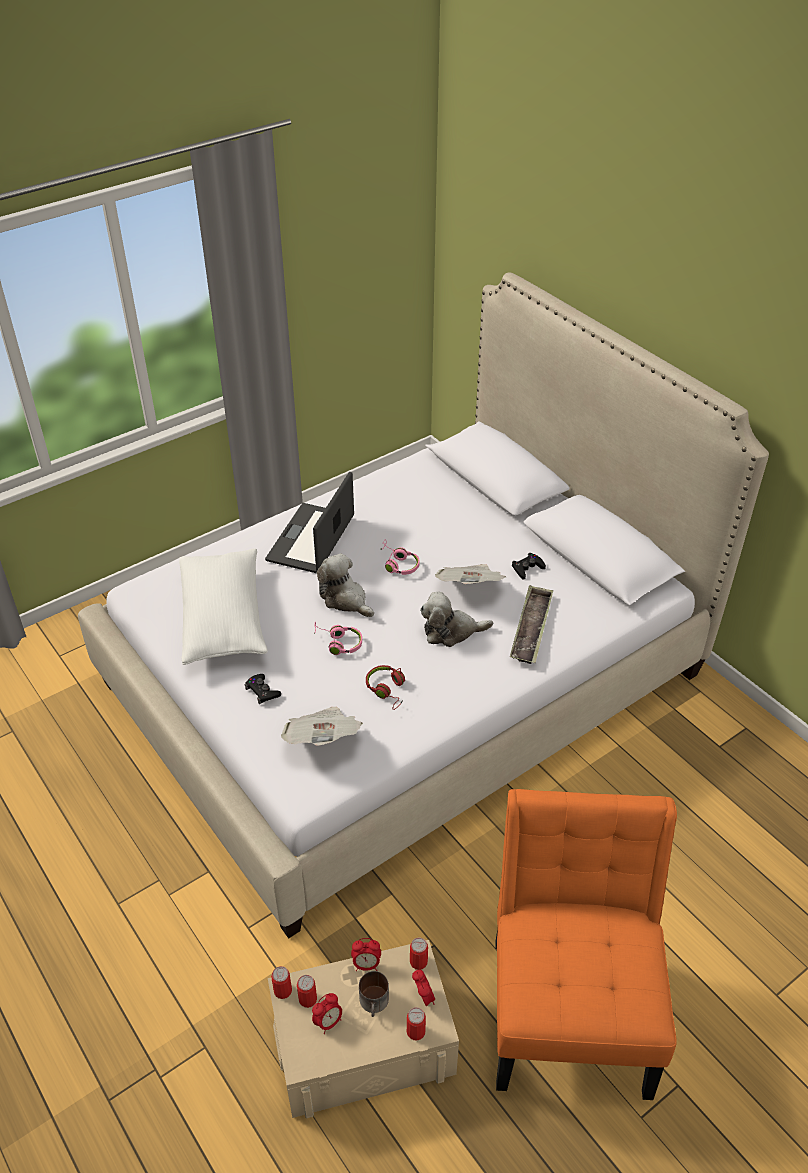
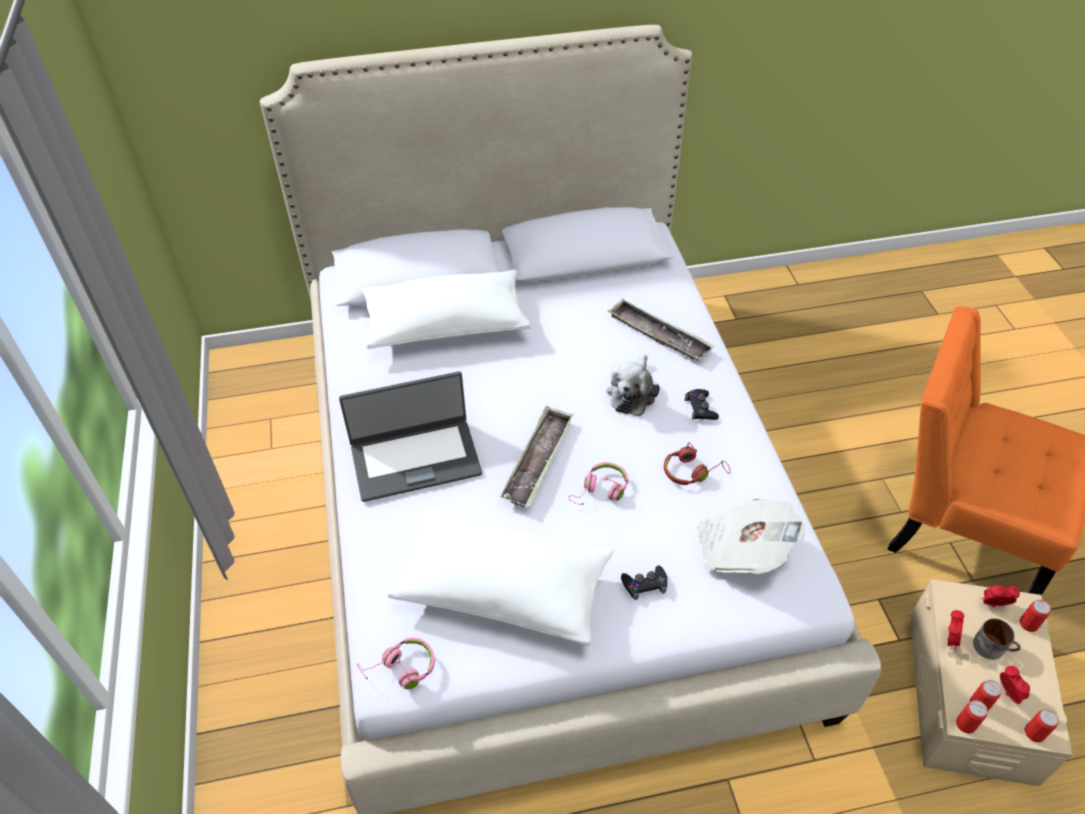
camera: 65 degrees left, 5 degrees up
laptop [265,472,354,573] -> laptop turned 60 degrees counterclockwise [339,371,482,502]
plush toy [317,554,374,617] -> tray [500,406,573,507]
pink headphones [381,539,420,575] -> pink headphones moved to [357,638,435,689]
can [410,938,428,970] -> can moved to [1025,709,1059,743]
newspaper [435,564,506,584] -> none
black game controller [512,553,546,580] -> black game controller moved to [685,389,719,420]
none -> white pillow [362,269,531,349]

